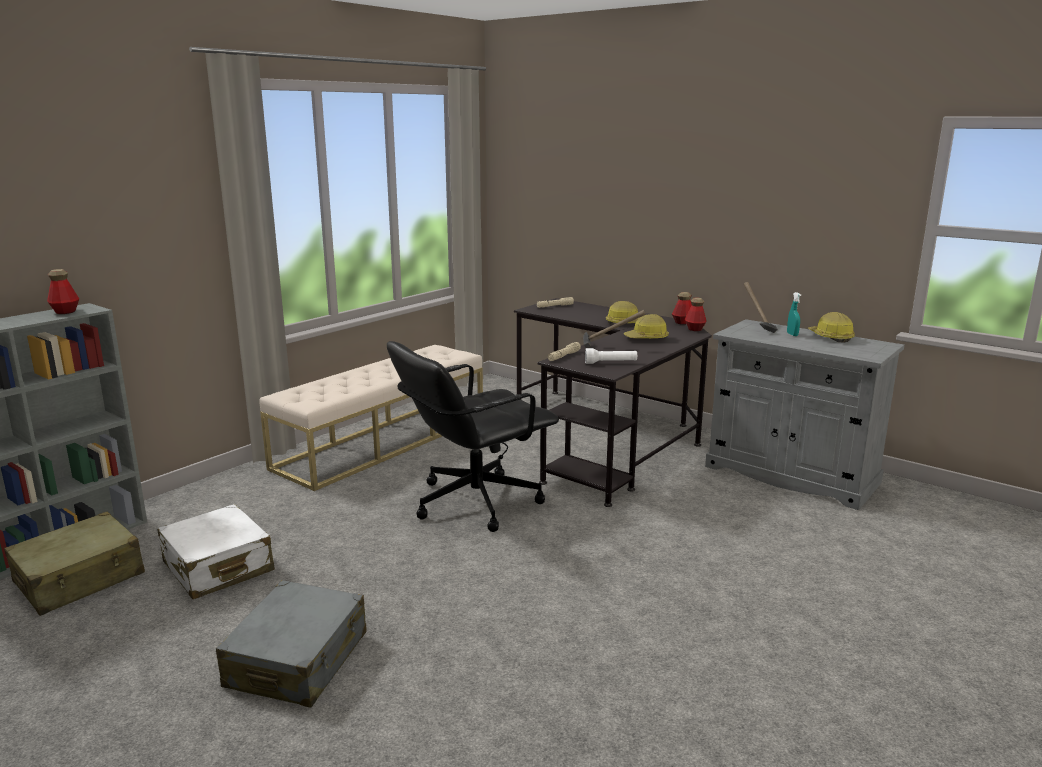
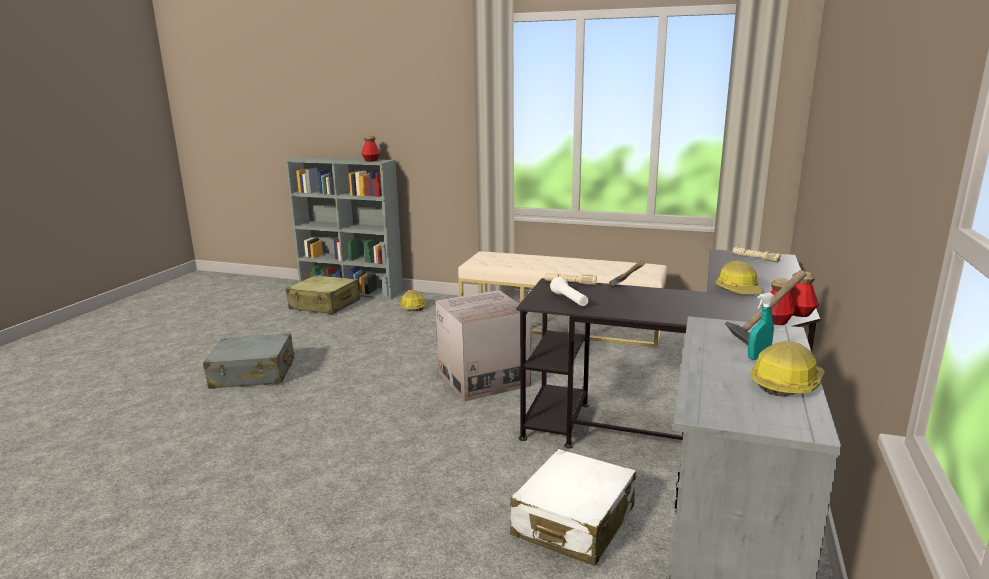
camera: 70 degrees right, 0 degrees up
white suitcase [157,504,275,599] -> white suitcase moved to [510,449,636,566]
black office chair [387,341,559,532] -> cardboard box [436,290,532,402]
hard hat [624,314,669,339] -> hard hat moved to [398,290,427,311]

